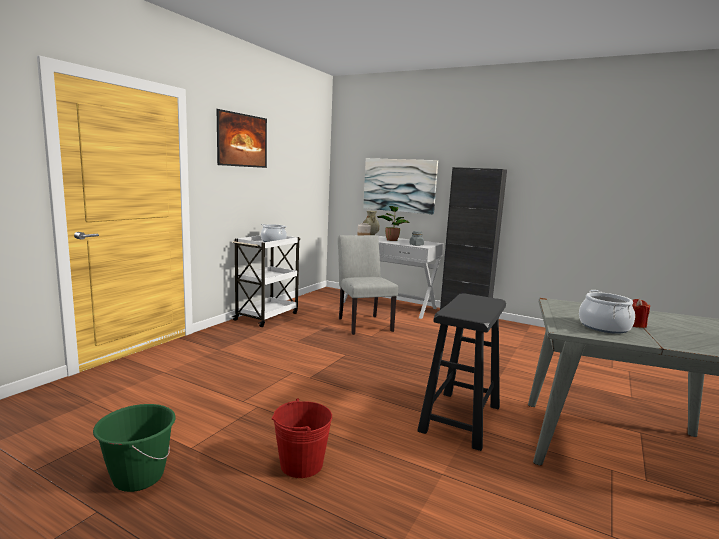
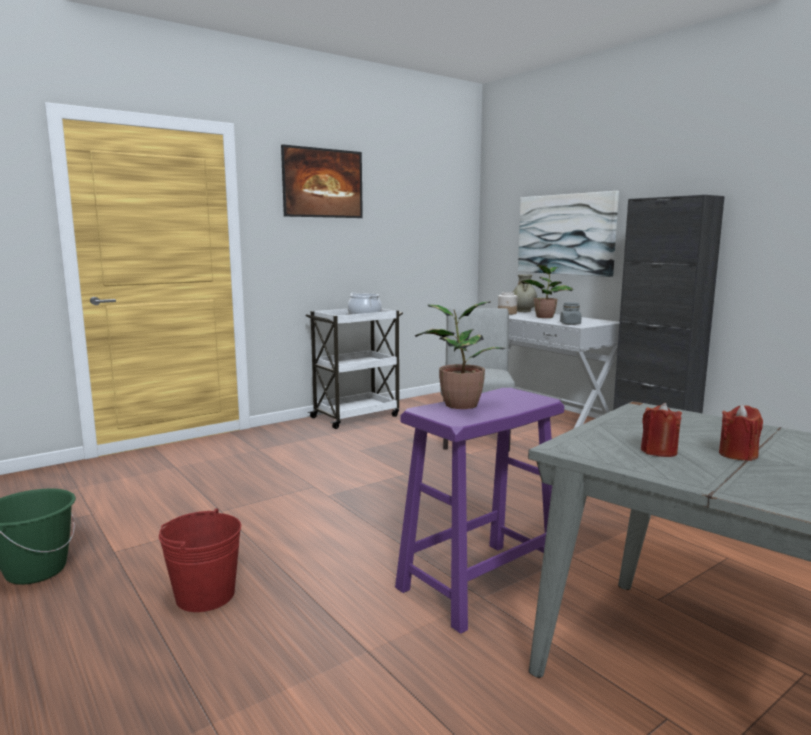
camera: 25 degrees right, 0 degrees up
black stool [417,293,506,451] -> purple stool [395,388,564,634]
cooking pot [579,290,635,334] -> red candle [641,403,682,457]
none -> potted plant [414,301,505,409]

